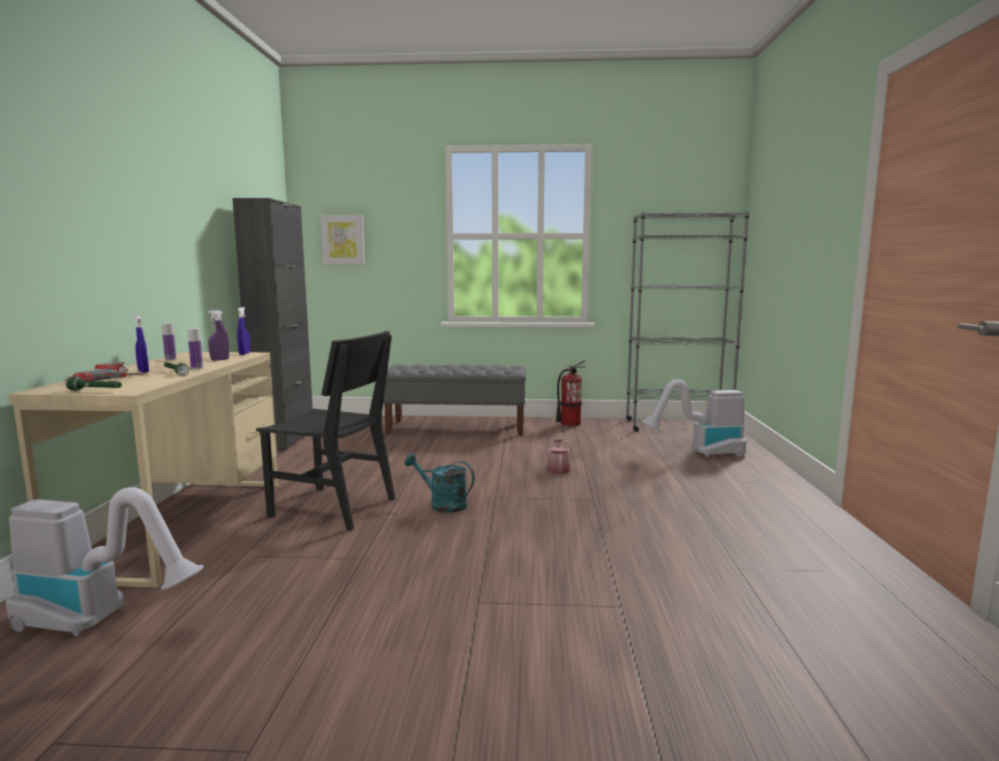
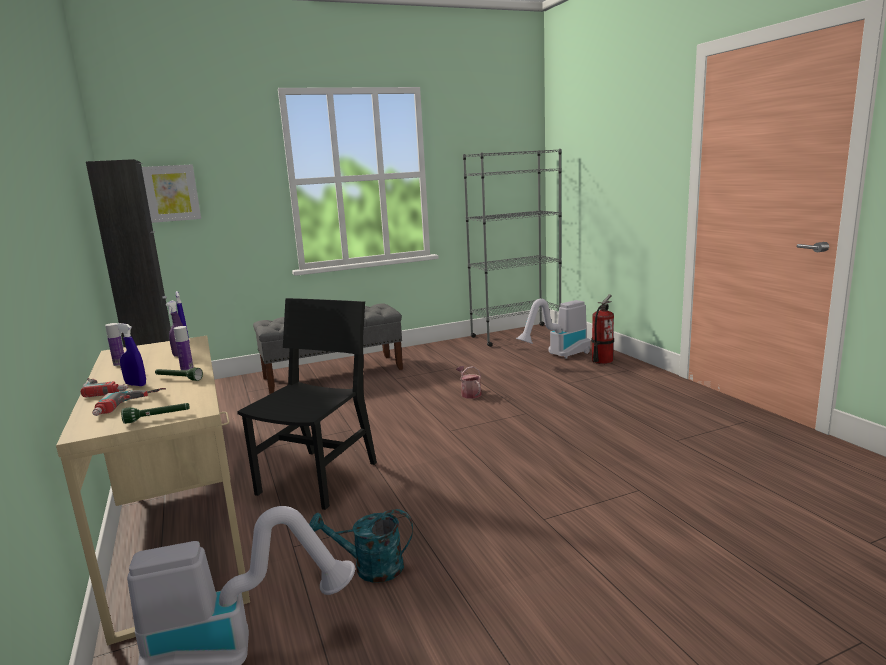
camera: 25 degrees left, 5 degrees up
black chair [256,331,395,531] -> black chair turned 60 degrees counterclockwise [237,298,377,510]
turquoise watering can [404,453,475,513] -> turquoise watering can moved to [309,509,413,583]
fire extinguisher [556,360,586,426] -> fire extinguisher moved to [591,294,614,364]

